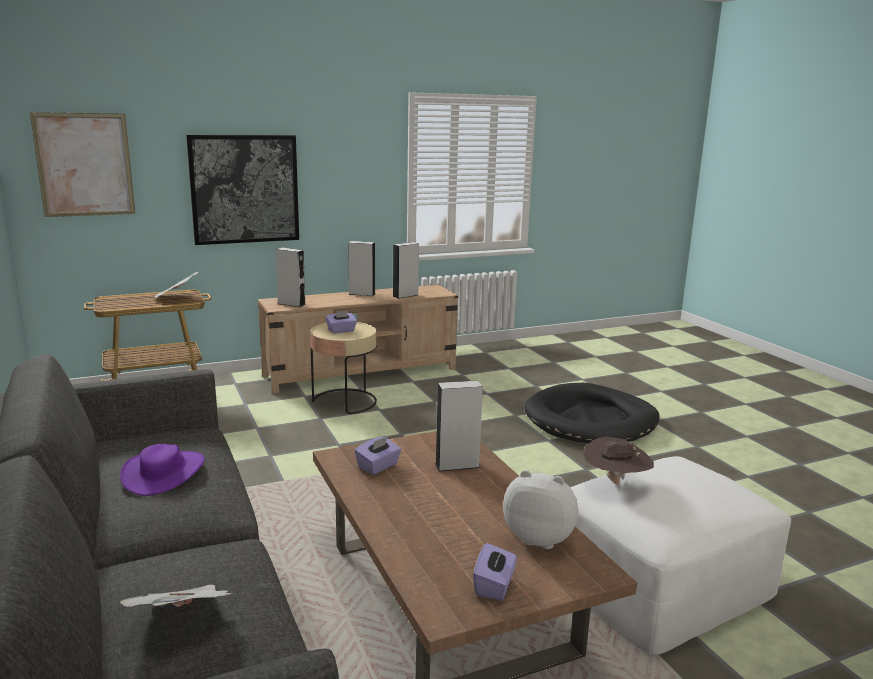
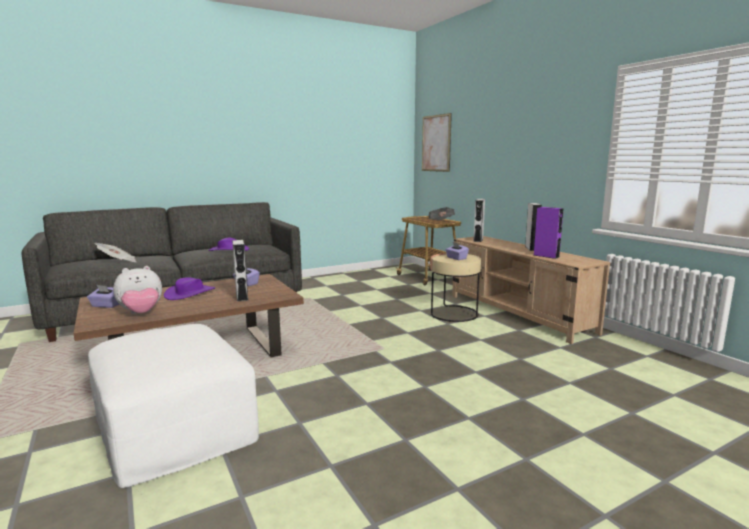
camera: 85 degrees right, 5 degrees down
picture [186,135,299,245] -> none
grey speaker [393,242,419,299] -> purple speaker [534,207,564,259]
plush toy [503,470,578,549] -> plush toy turned 45 degrees clockwise [113,266,162,314]
black dog bed [525,383,660,444] -> none
brown hat [584,436,654,485] -> none
none -> purple hat [164,277,215,300]

